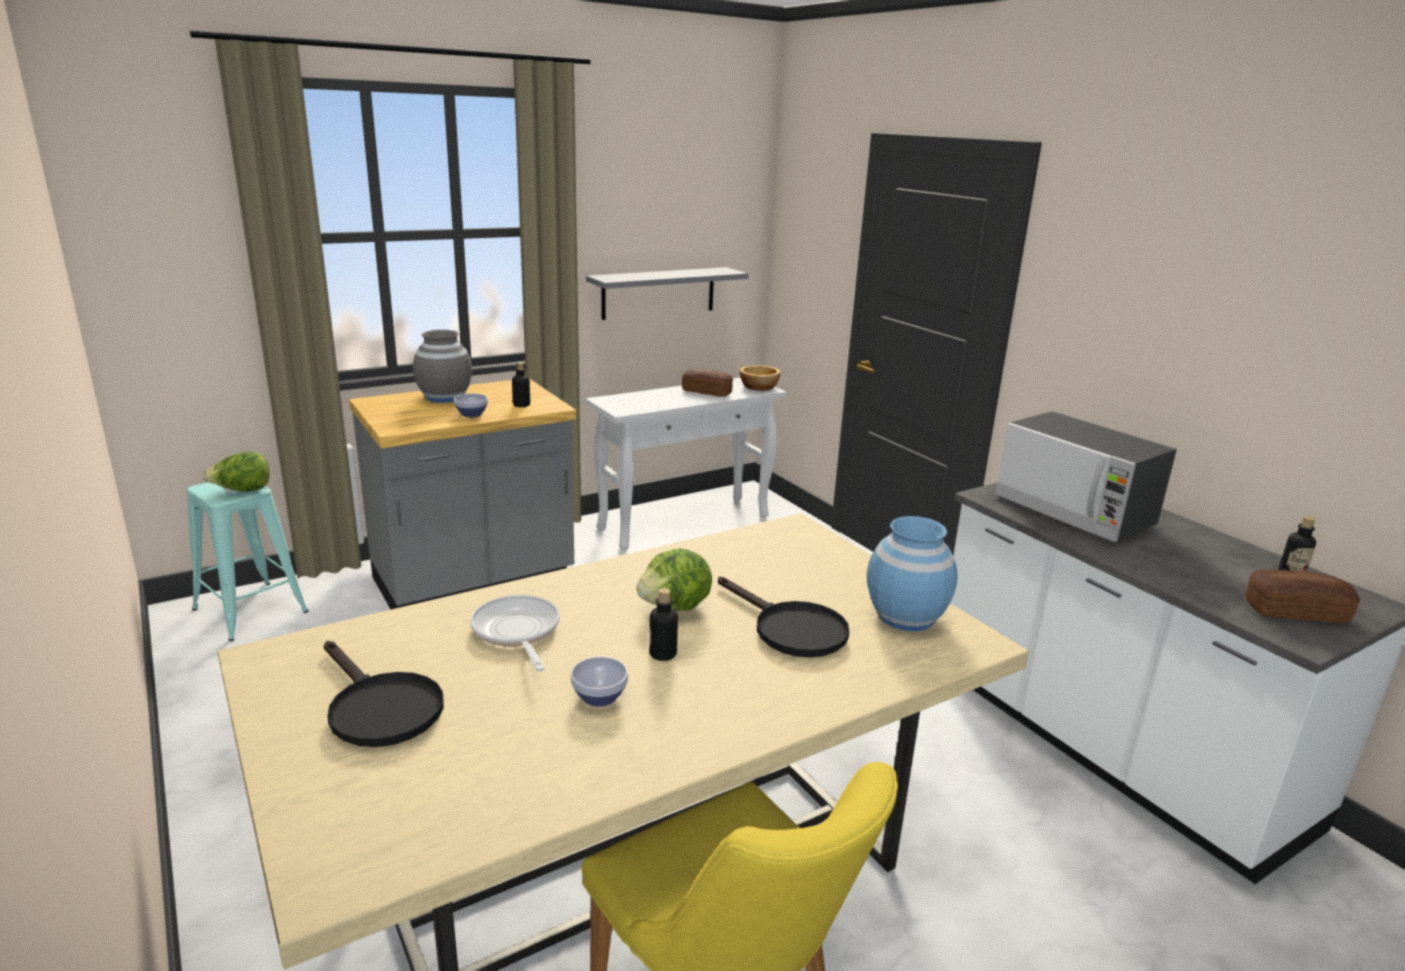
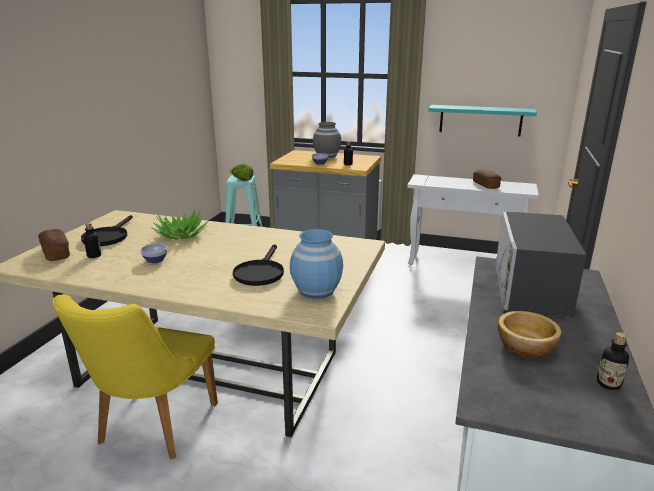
camera: 50 degrees right, 0 degrees up
frying pan [470,595,560,671] -> potted plant [151,208,208,240]
grey shelf [586,267,749,320] -> turquoise shelf [428,105,537,136]
lettuce [636,548,712,611] -> none
bottle [649,588,678,661] -> bottle moved to [83,223,101,258]
bowl [740,365,780,391] -> bowl moved to [498,311,561,358]
bread [1245,569,1360,623] -> bread moved to [38,229,70,261]

